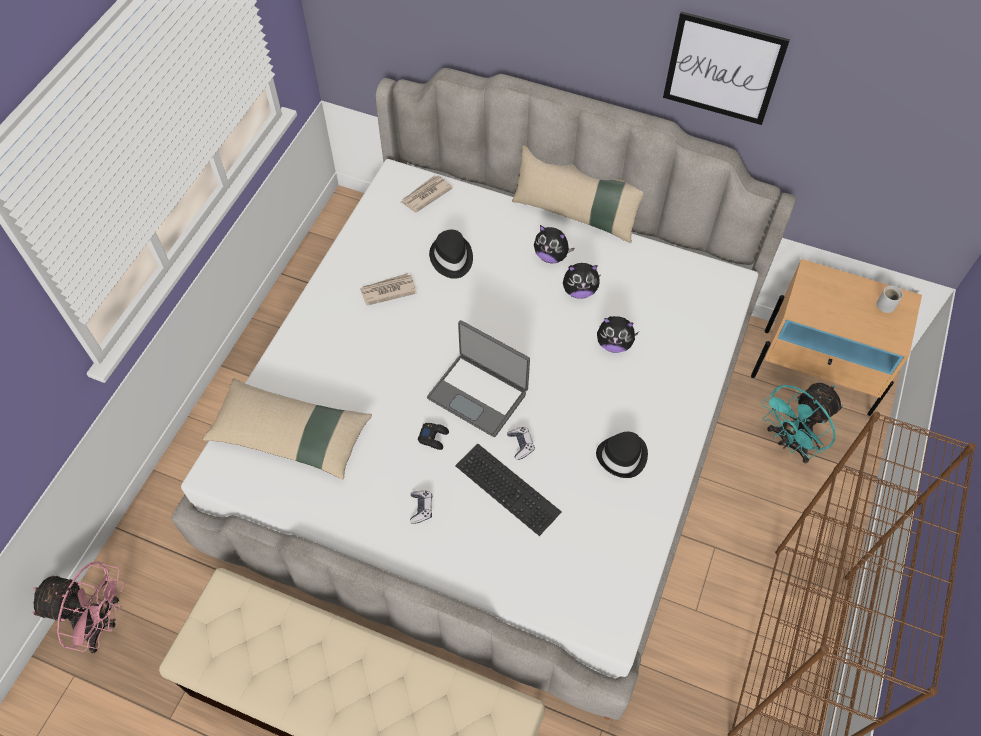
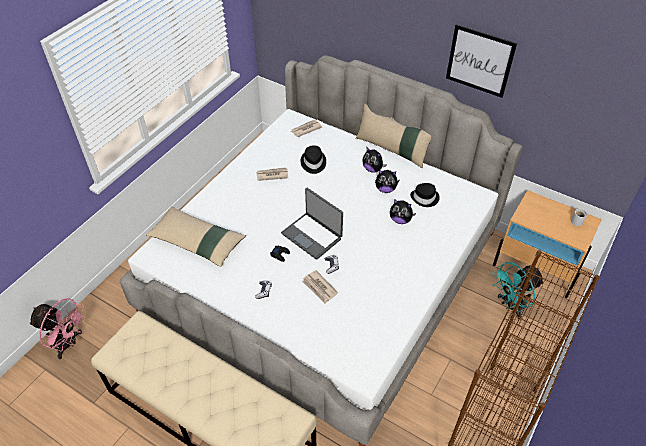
camera: 10 degrees right, 10 degrees down
keyboard [455,444,562,536] -> newspaper [302,270,338,304]
black hat [596,432,648,478] -> black hat moved to [410,183,440,207]

